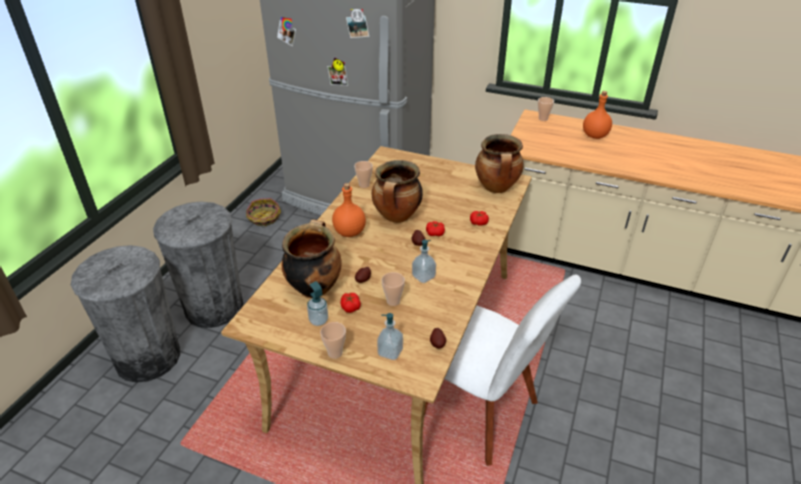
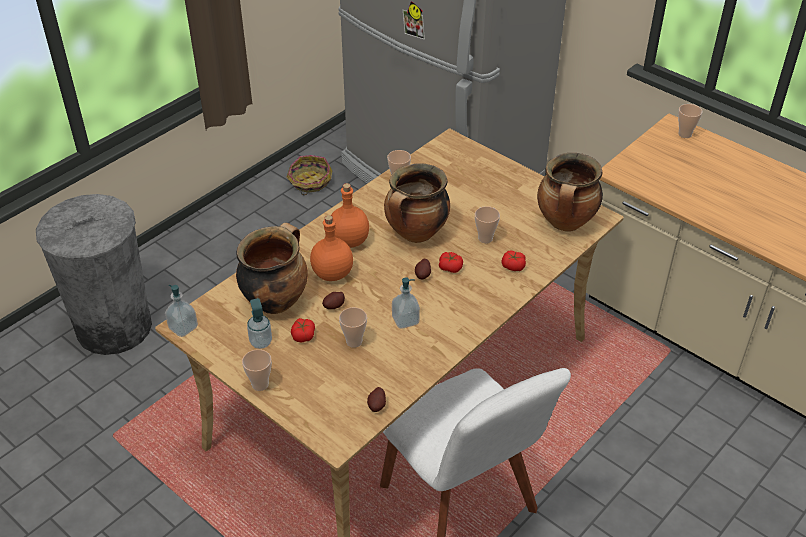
camera: 20 degrees right, 5 degrees up
grey trash can [153,202,243,328] -> none
soap dispenser [377,313,403,360] -> soap dispenser moved to [165,285,198,337]
orange bottle [583,91,612,139] -> orange bottle moved to [310,215,353,281]
none -> cup [475,206,500,243]

